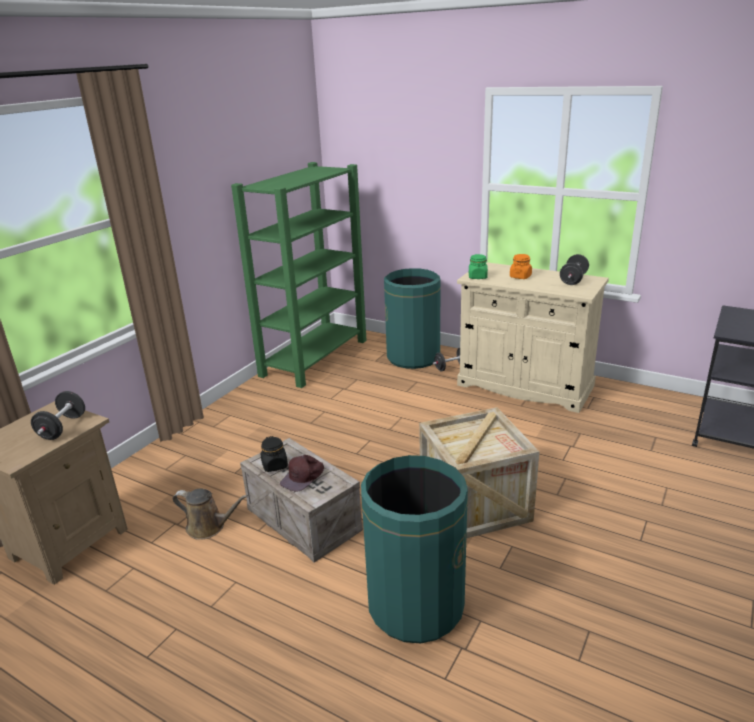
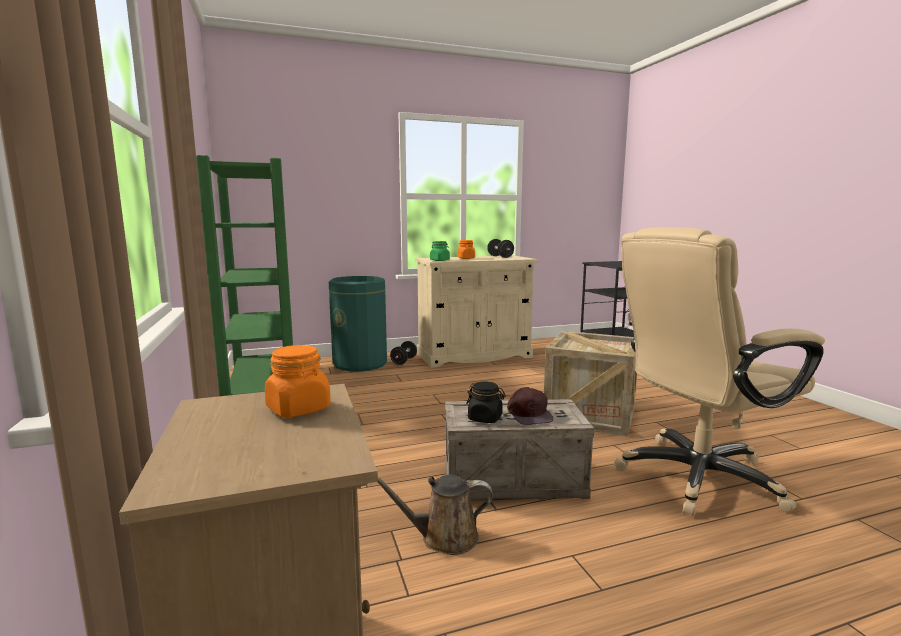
camera: 50 degrees left, 15 degrees down
black dumbbell [31,391,85,440] -> orange jar [265,345,331,418]
brown watering can [173,489,248,540] -> brown watering can turned 150 degrees counterclockwise [378,475,493,555]
green trash can [361,455,468,643] -> beige office chair [614,227,825,516]

